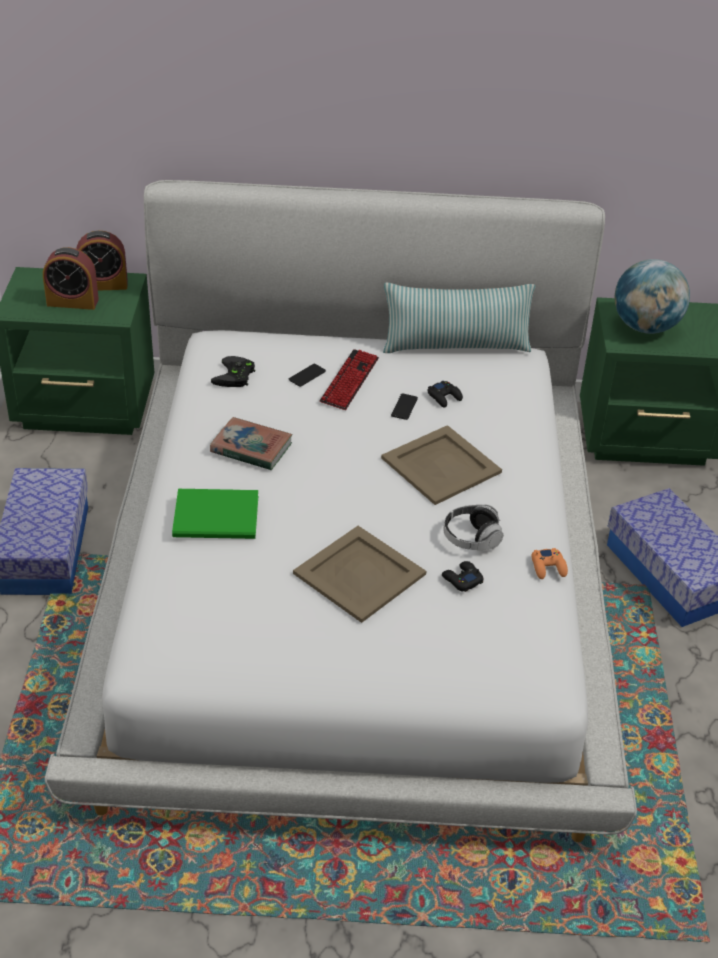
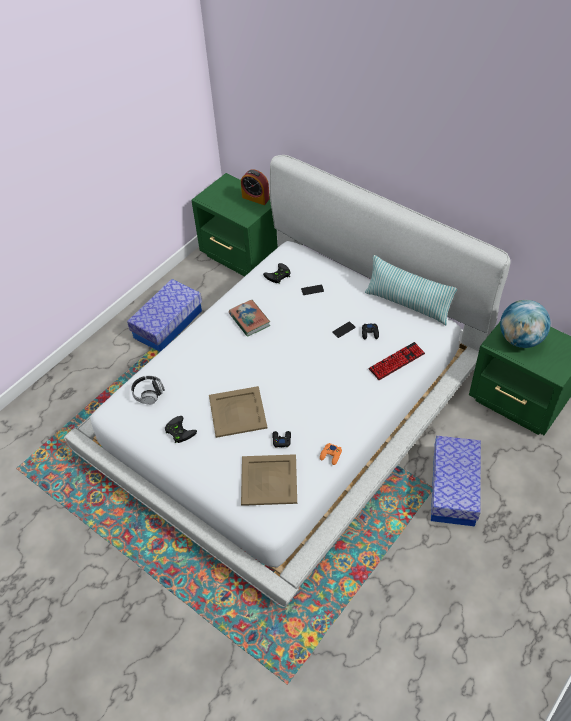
camera: 40 degrees right, 10 degrees up
alarm clock [43,247,99,310] -> none
green book [172,489,258,539] -> none
keyboard [320,349,379,410] -> keyboard moved to [368,342,425,380]
beige tray [381,425,502,505] -> beige tray moved to [241,454,297,506]
headphones [444,504,503,550] -> headphones moved to [131,375,165,405]
none -> black game controller [165,416,197,443]

